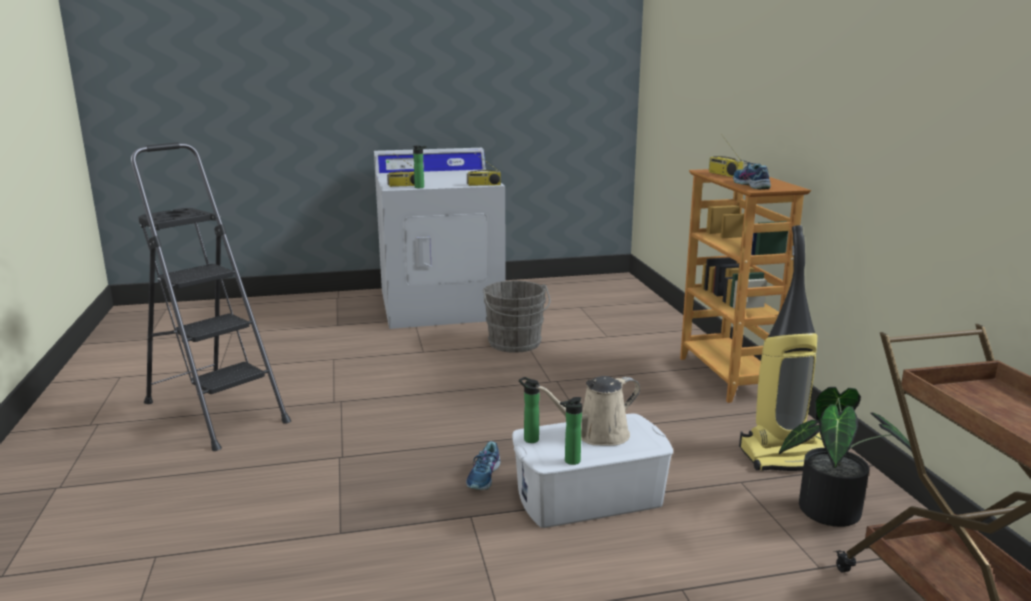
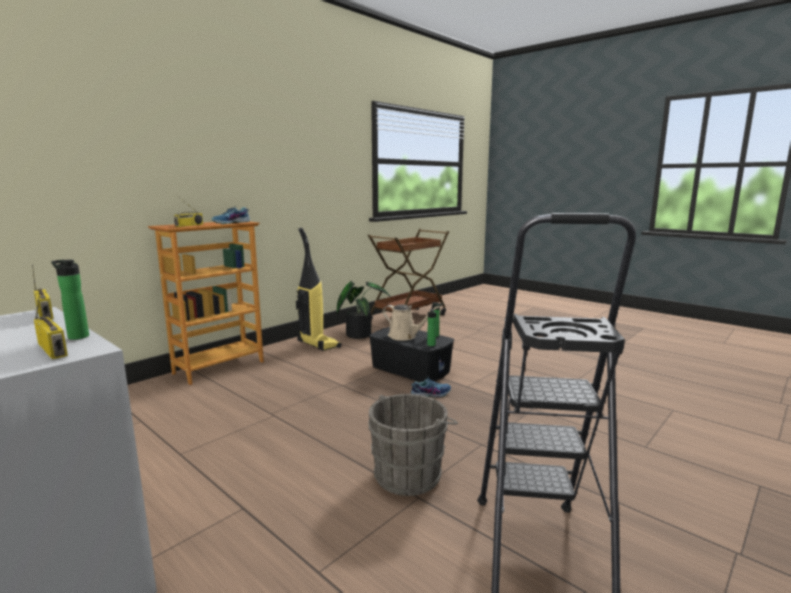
camera: 125 degrees left, 5 degrees down
grey bucket [483,281,551,353] -> grey bucket moved to [368,394,458,496]
white storage box [512,413,673,528] -> black storage box [369,327,454,382]

